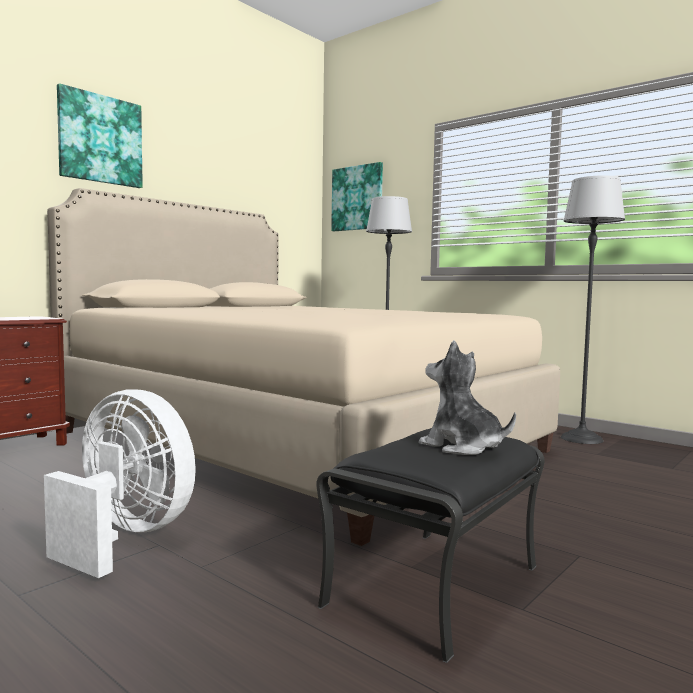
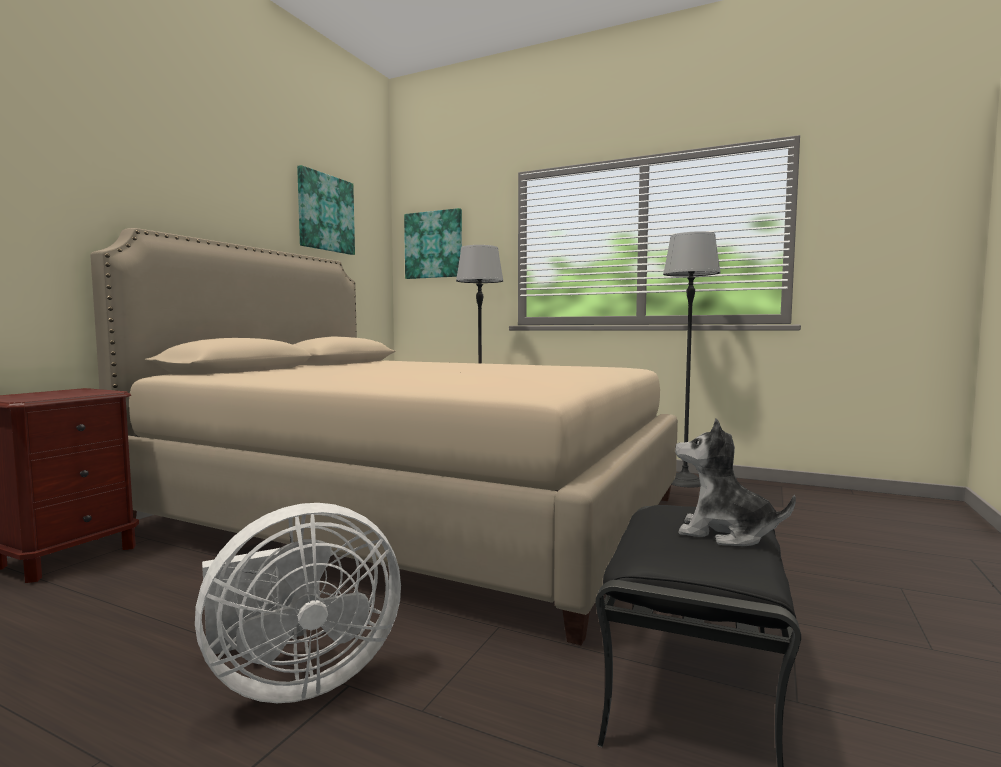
camera: 15 degrees left, 0 degrees up
white fan [44,390,196,578] -> white fan turned 135 degrees clockwise [195,503,401,703]
picture [57,84,143,188] -> picture moved to [297,165,355,255]

